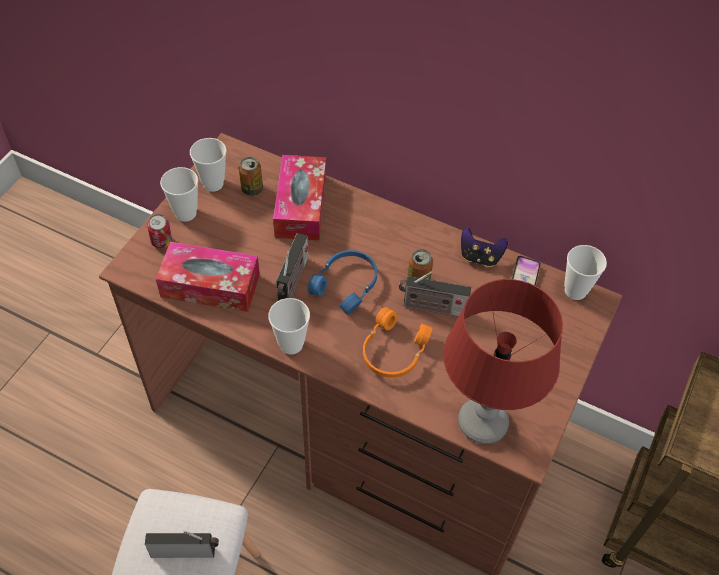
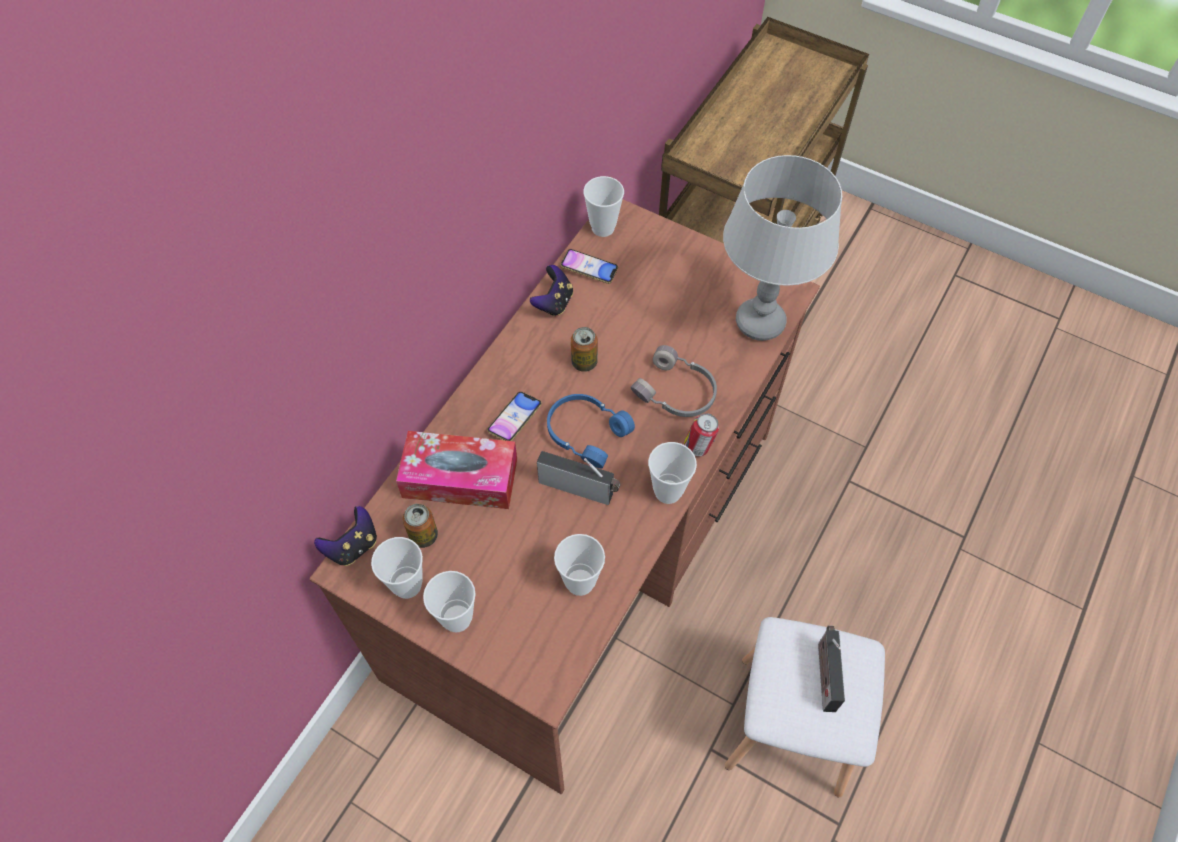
camera: 85 degrees left, 5 degrees up
can [147,214,172,248] -> can moved to [684,413,719,457]
tissue box [156,242,260,312] -> cup [554,534,605,596]
orange headphones [363,307,433,378] -> grey headphones [630,345,717,417]
radio [399,271,471,316] -> none
red table lamp [443,279,563,444] -> grey table lamp [723,155,842,341]
none -> game controller [314,506,377,566]
none -> phone [487,392,542,441]

